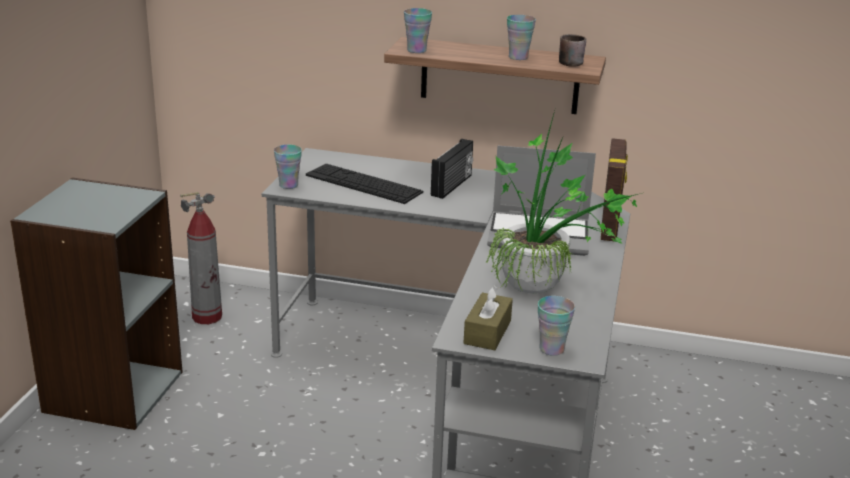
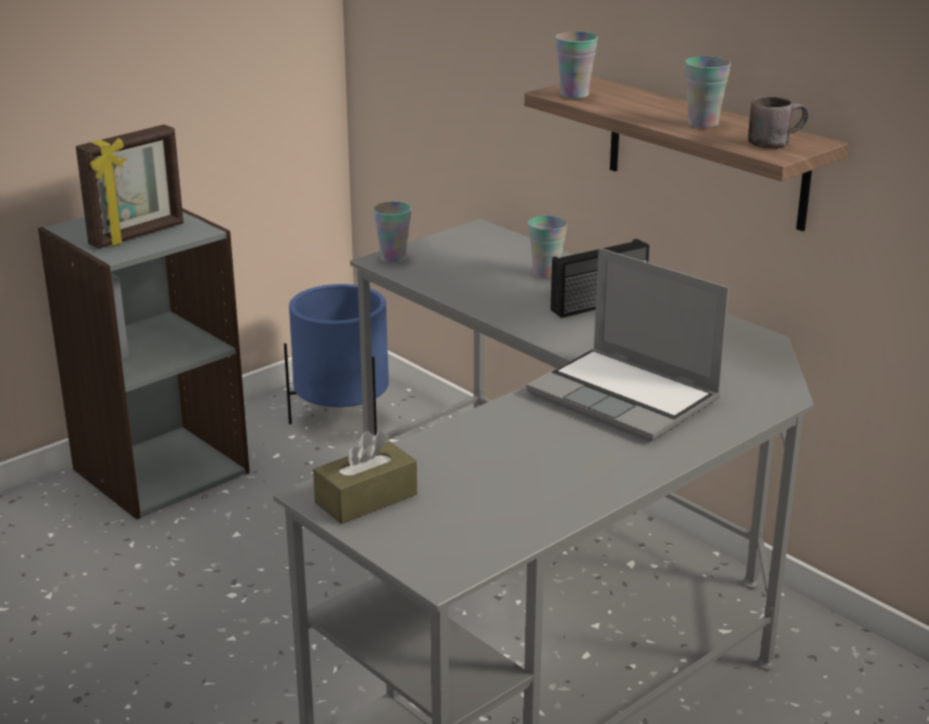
camera: 35 degrees right, 0 degrees up
fire extinguisher [180,192,222,324] -> blue planter [284,284,389,435]
keyboard [306,164,423,204] -> none
potted plant [486,111,642,294] -> none
cup [538,296,575,356] -> cup moved to [528,216,567,279]
picture frame [601,138,628,241] -> picture frame moved to [76,125,184,249]

